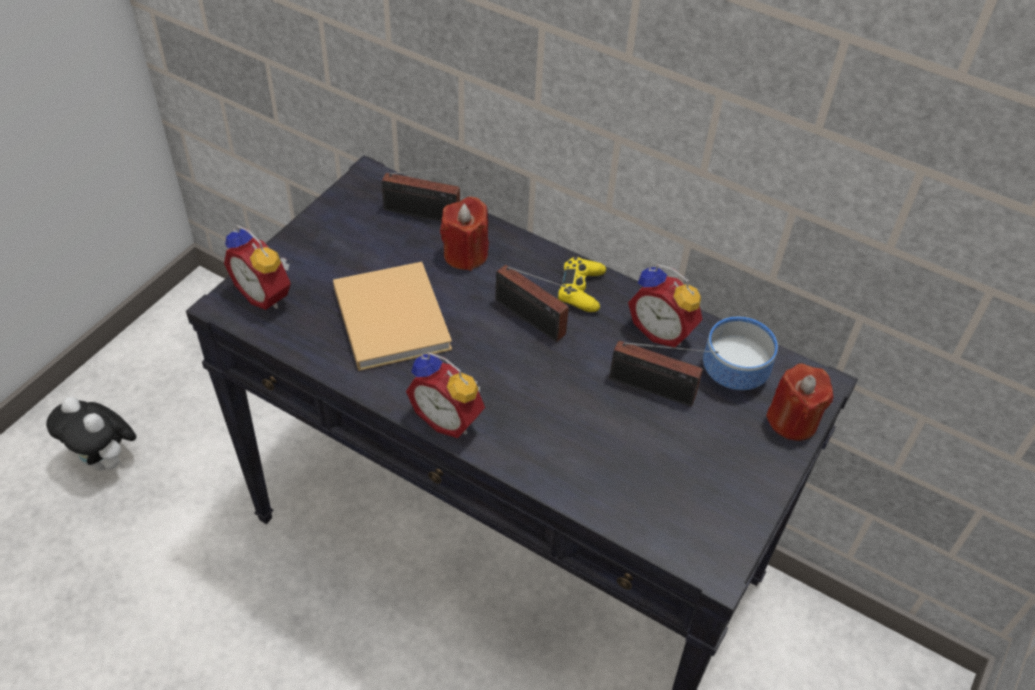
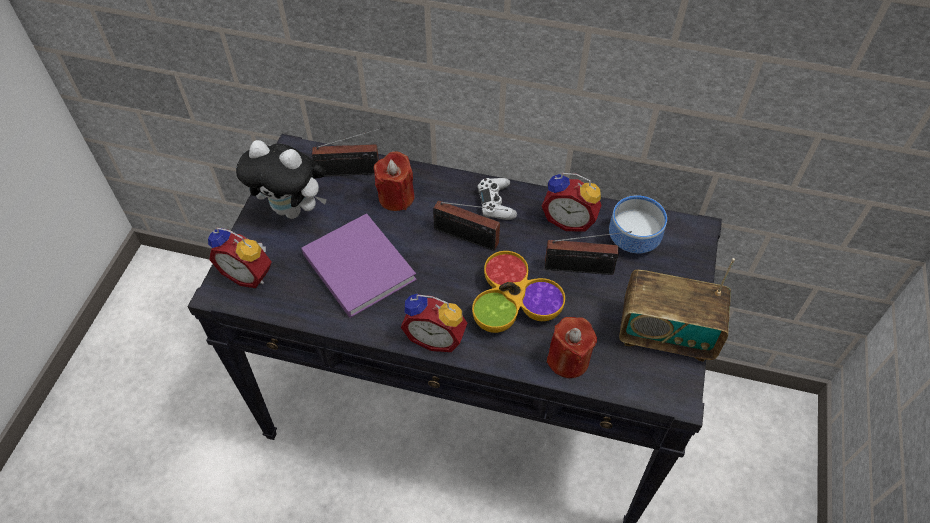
camera: 15 degrees left, 5 degrees up
plush toy [46,397,136,471] -> plush toy moved to [236,140,327,219]
beige book [333,262,452,371] -> purple book [301,213,417,318]
yellow game controller [558,257,606,312] -> white game controller [478,178,517,220]
red candle [766,363,833,441] -> red candle moved to [547,317,597,378]
none -> bowl [472,251,565,333]
none -> radio [619,258,735,362]

